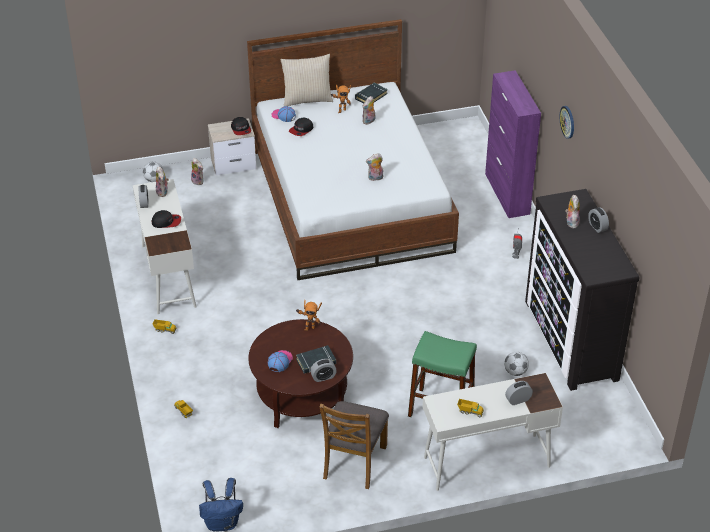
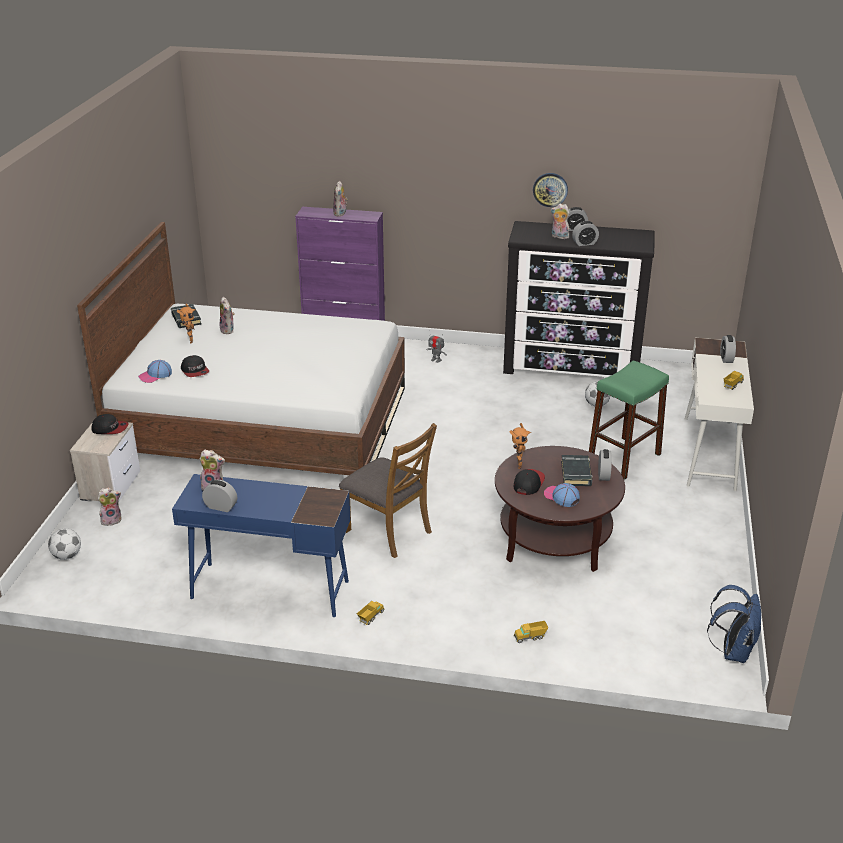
camera: 65 degrees left, 10 degrees down
white desk [133,179,197,314] -> blue desk [172,474,350,617]
cap [152,210,181,228] -> cap moved to [514,469,545,495]
beige pillow [280,54,333,106] -> none
brown chair [320,401,389,489] -> brown chair moved to [339,423,437,558]
plush toy [366,153,383,181] -> plush toy moved to [333,181,348,217]
wall clock [560,106,574,139] -> wall clock moved to [533,173,568,207]
none -> alarm clock [572,221,599,246]

